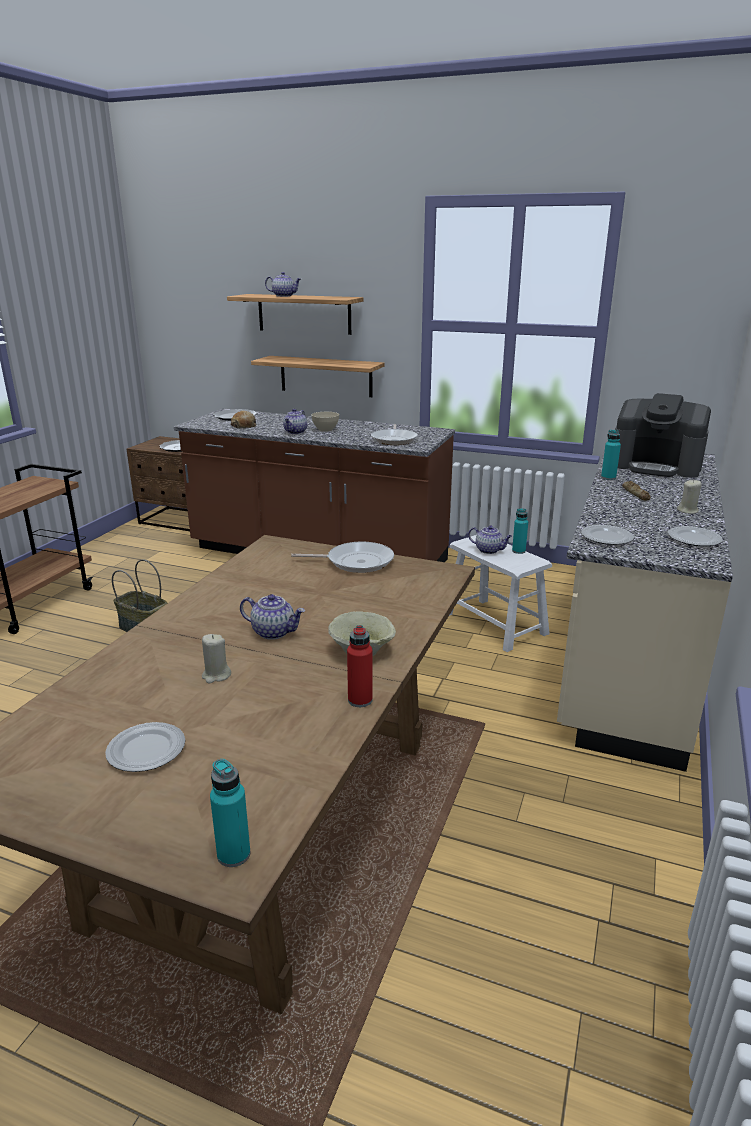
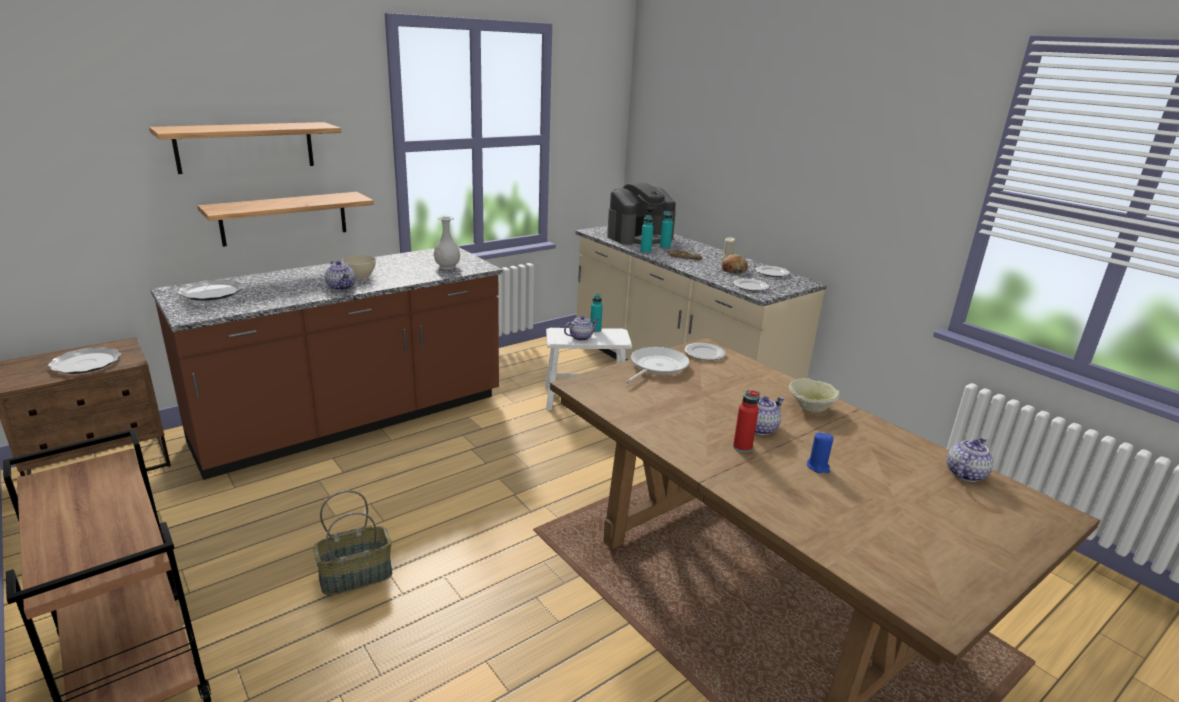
camera: 60 degrees left, 0 degrees up
plate [105,722,185,772] -> plate moved to [685,343,726,360]
beige candle [202,634,231,683] -> blue candle [807,433,833,473]
turquoise bottle [210,759,250,867] -> turquoise bottle moved to [660,211,673,249]
bread [231,411,256,428] -> bread moved to [722,255,747,274]
teapot [265,272,301,297] -> teapot moved to [947,437,994,482]
red bottle [347,625,373,707] -> red bottle moved to [733,390,760,453]
frying pan [371,424,418,445] -> white vase [434,216,460,270]

